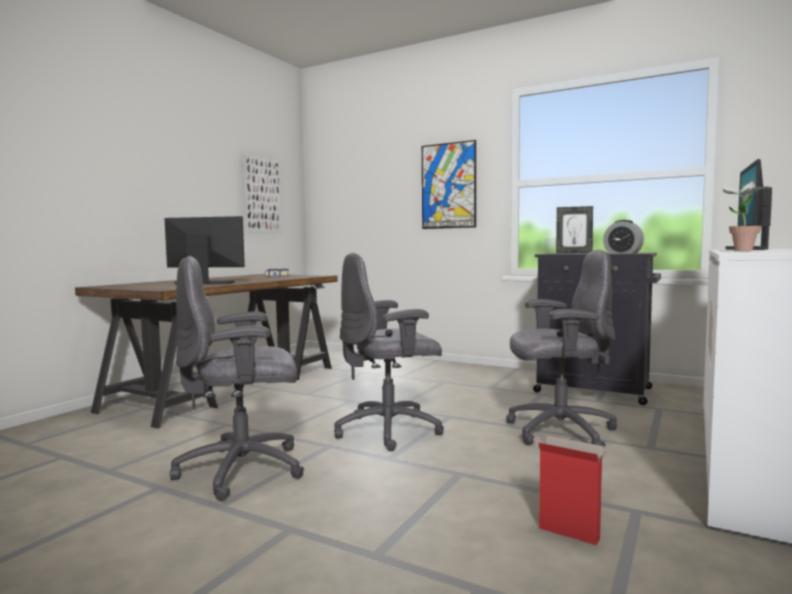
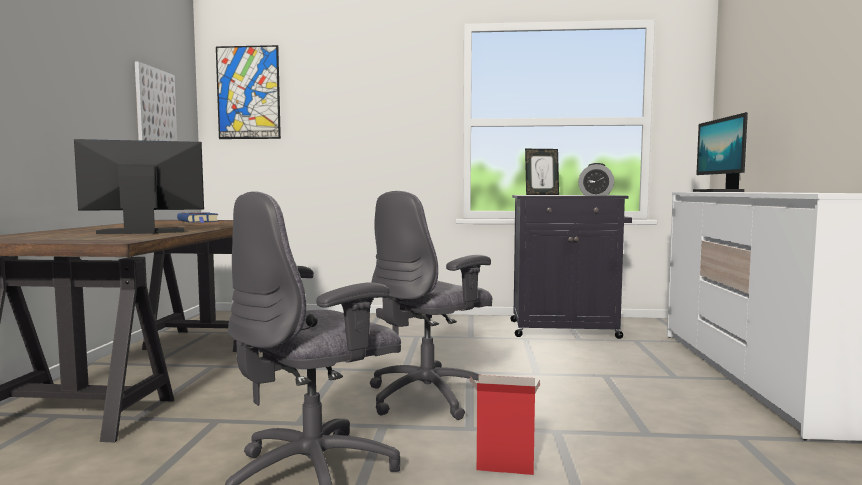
camera: 25 degrees left, 0 degrees up
picture [422,140,476,229] -> picture moved to [216,45,281,139]
grey office chair [506,250,617,449] -> none
cardboard box [533,435,607,545] -> cardboard box moved to [470,375,540,475]
potted plant [722,179,770,251] -> none

